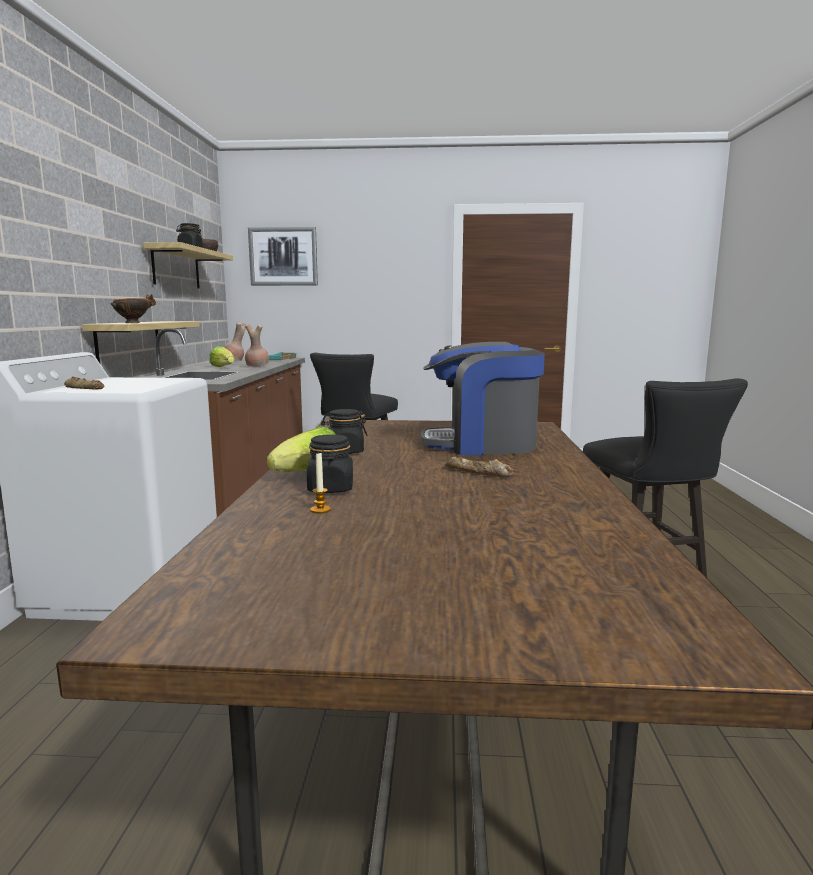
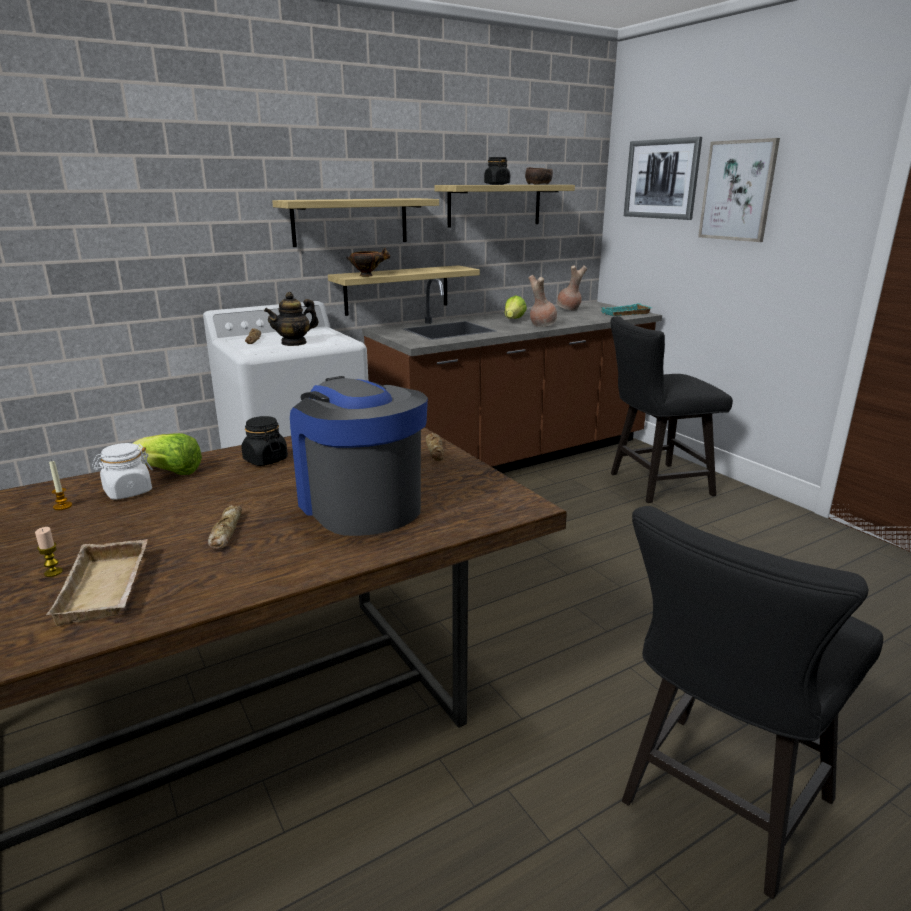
camera: 55 degrees right, 10 degrees up
black jar [307,434,353,493] -> white jar [92,443,153,500]
none -> candle [35,527,63,577]
none -> beige tray [46,539,148,626]
none -> teapot [264,292,319,346]
none -> shelf [272,198,439,247]
none -> bread [425,433,444,461]
none -> picture [698,138,780,242]

